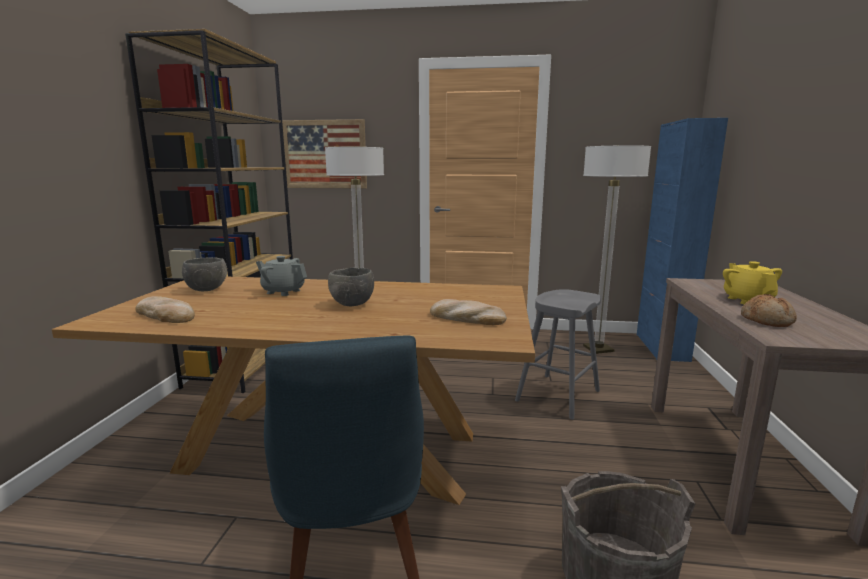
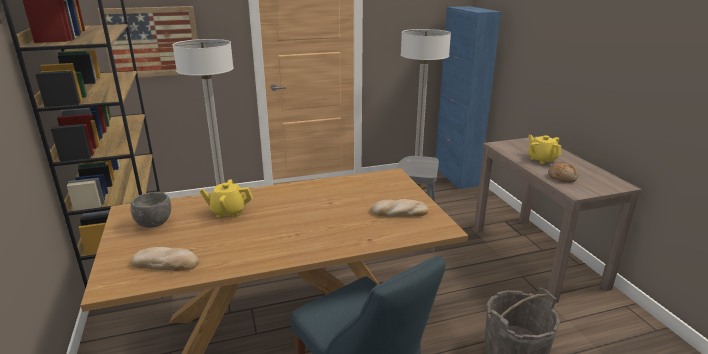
camera: 25 degrees left, 10 degrees up
grey teapot [256,256,307,296] -> yellow teapot [200,179,253,218]
grey bowl [328,267,374,306] -> none

